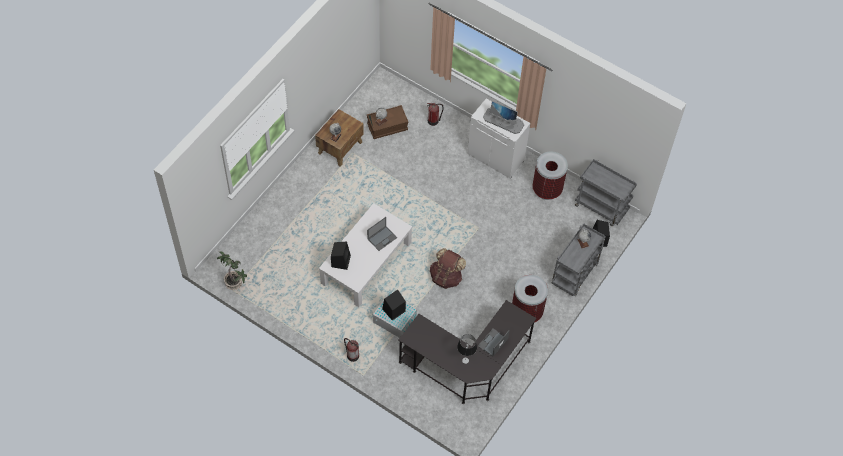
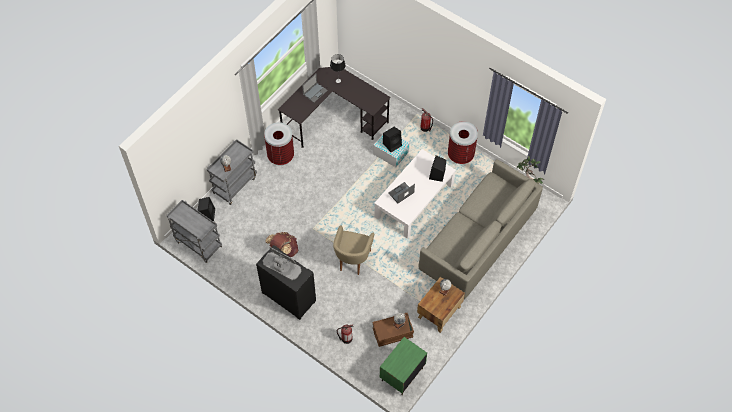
camera: 175 degrees left, 0 degrees up
brown backpack [430,248,466,289] -> brown backpack moved to [265,232,298,257]
white cabinet [467,99,530,179] -> black cabinet [256,245,316,320]
trash can [532,152,568,200] -> trash can moved to [448,121,478,164]
none -> beige armchair [333,225,374,275]
none -> green nightstand [380,337,427,395]
none -> grey sofa [419,159,543,300]

